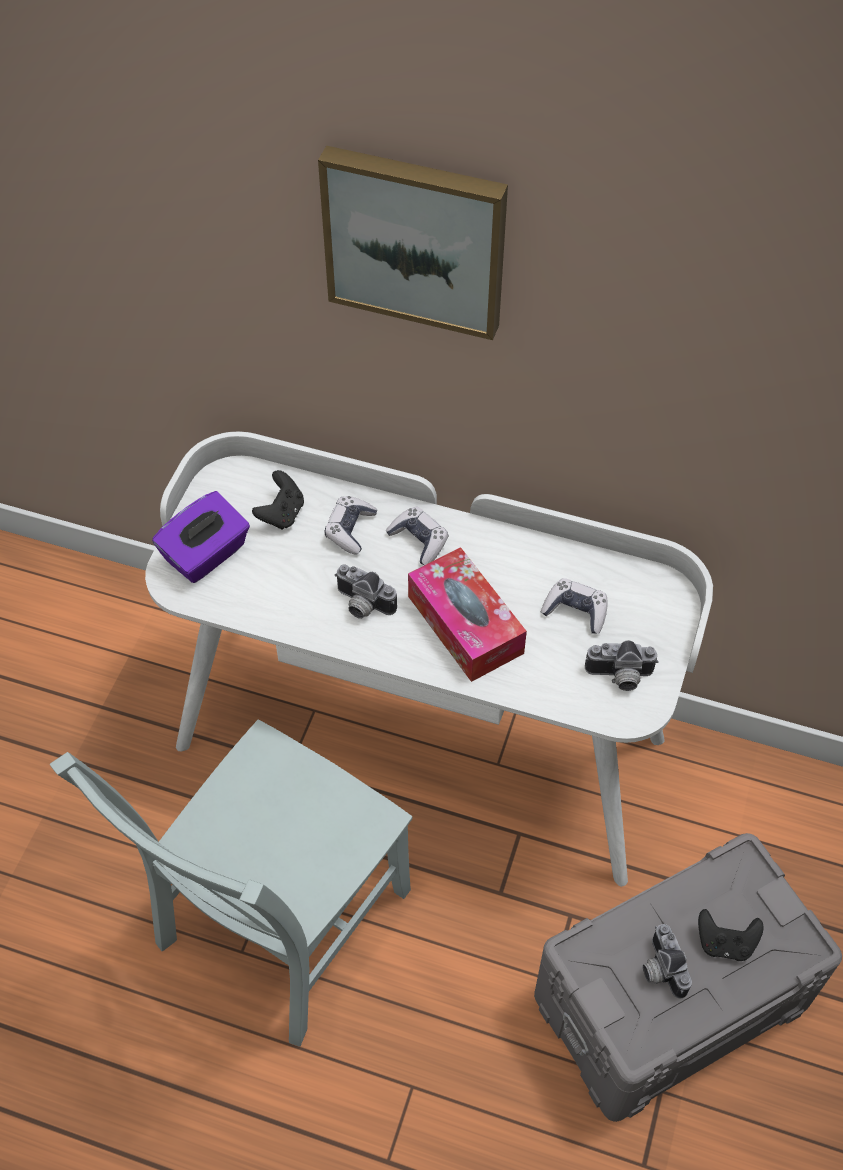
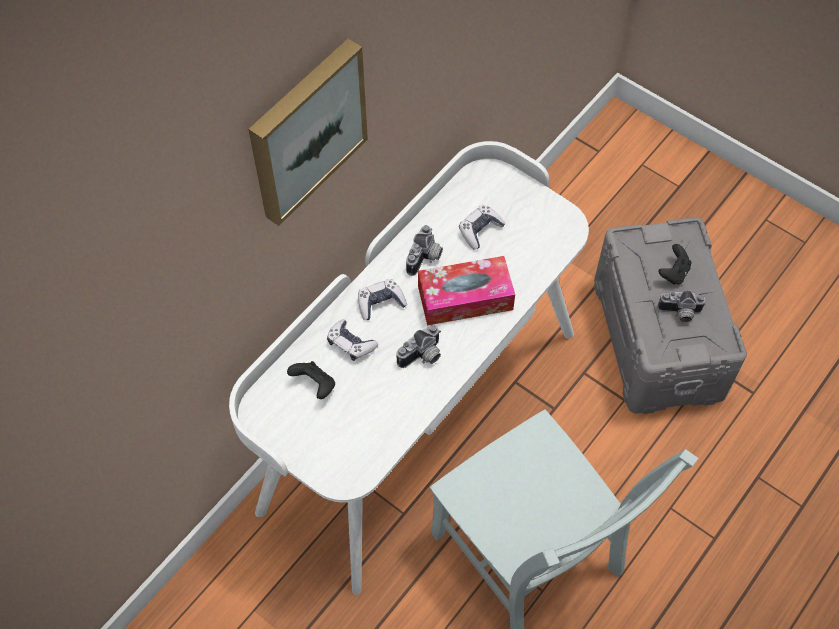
camera: 70 degrees left, 5 degrees up
purple tissue box [152,491,250,583] -> none
camera [585,640,659,691] -> camera moved to [406,225,443,276]

